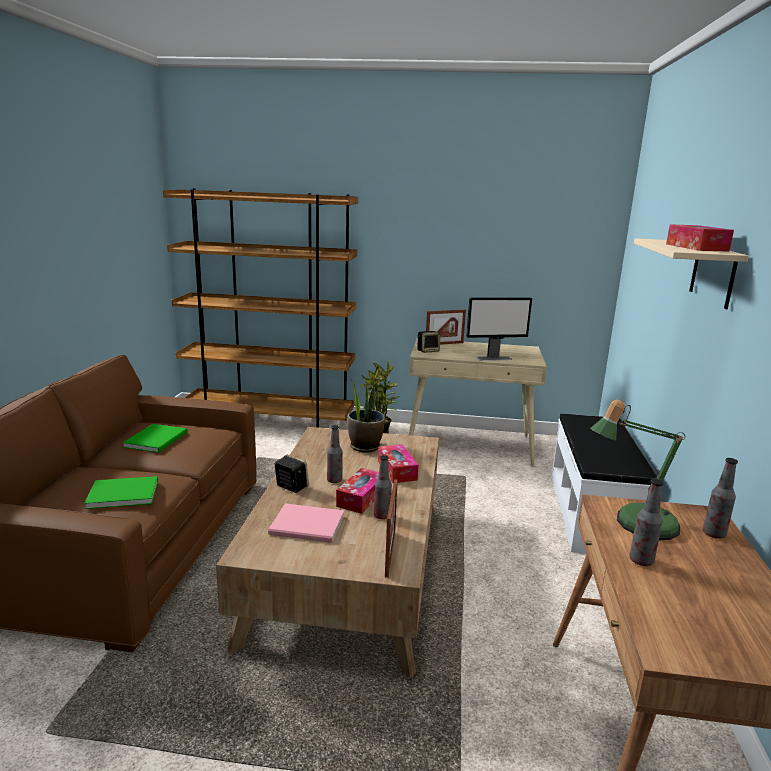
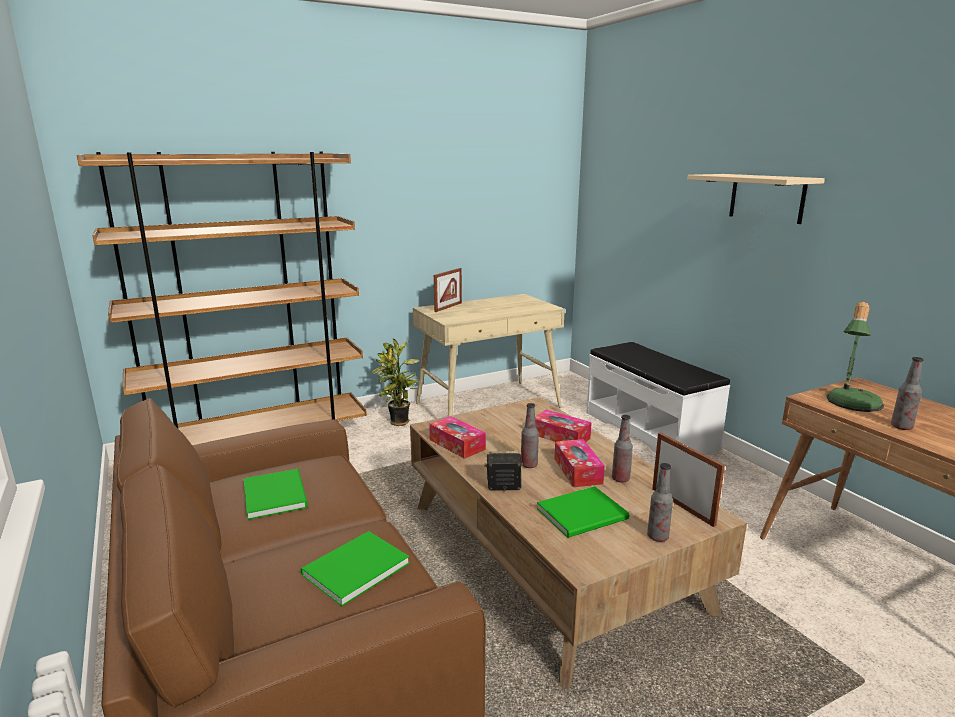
camera: 35 degrees left, 0 degrees up
pink book [268,503,344,543] -> green book [537,486,629,538]
potted plant [348,380,385,453] -> none
speaker [418,331,440,353] -> none
monitor [466,297,532,361] -> none
tissue box [666,224,734,252] -> tissue box moved to [429,416,486,459]
bottle [703,458,738,539] -> bottle moved to [647,463,673,542]

